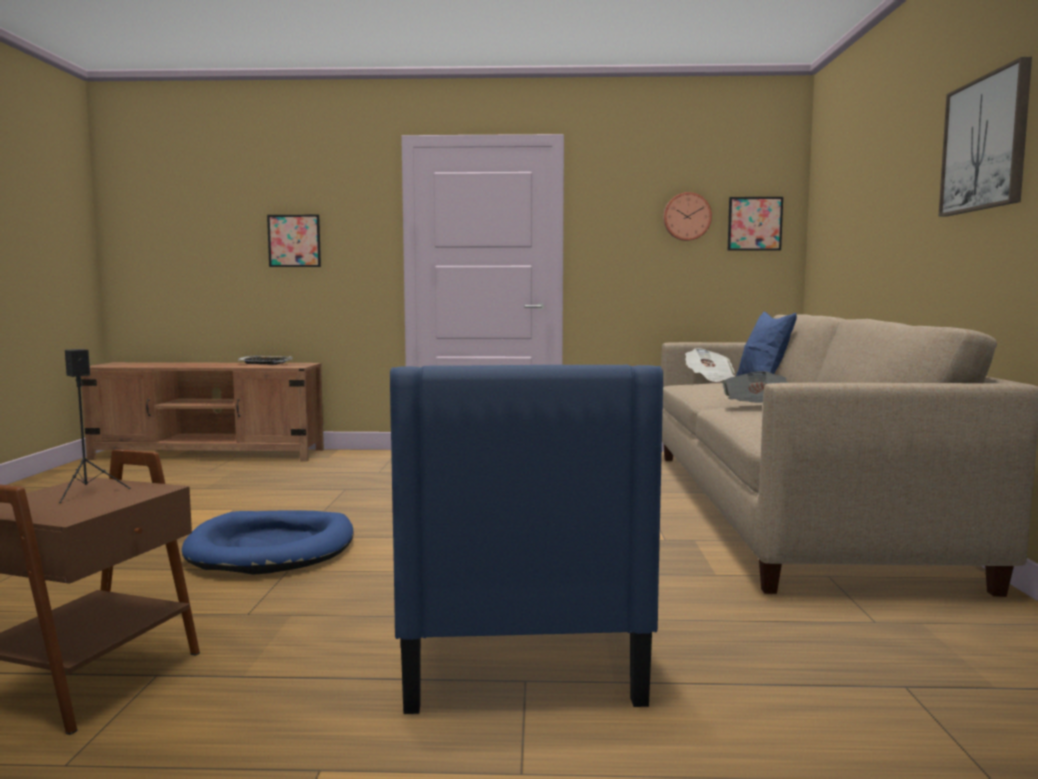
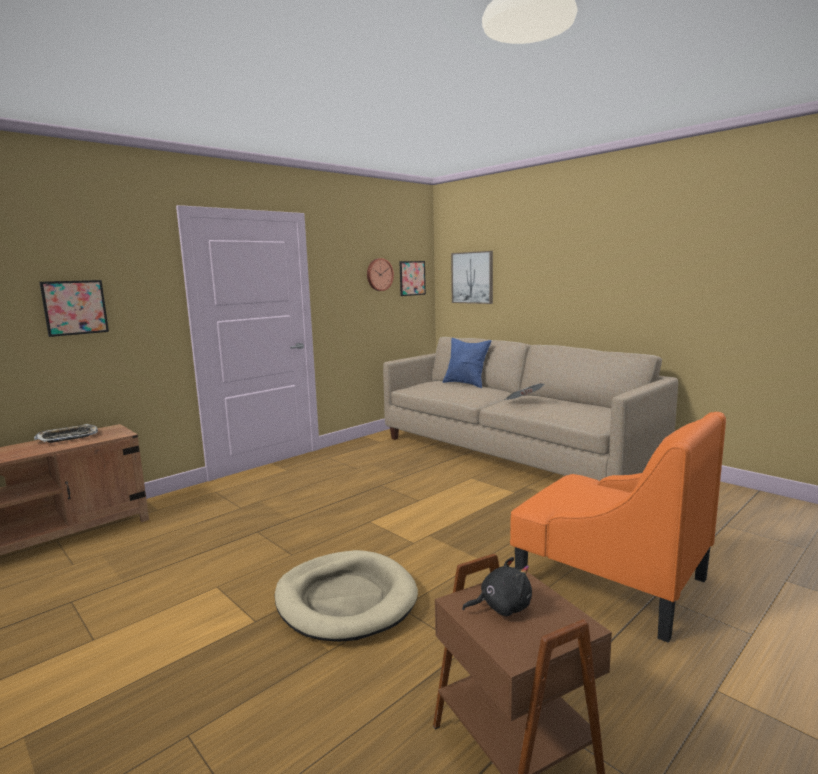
camera: 45 degrees left, 5 degrees up
black speaker [59,349,131,503] -> black plush toy [462,557,532,616]
blue dog bed [182,510,353,575] -> beige dog bed [275,550,418,642]
blue armchair [390,365,663,714] -> orange armchair [510,412,726,643]
newspaper [685,348,735,382] -> none
picture [939,57,1032,217] -> picture moved to [451,251,493,304]

